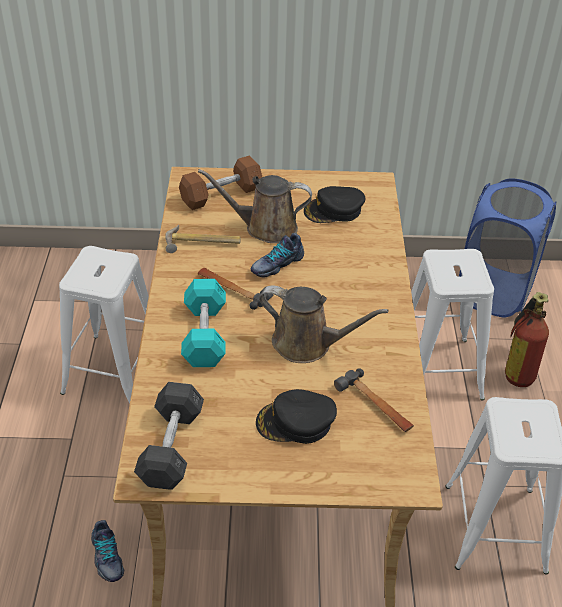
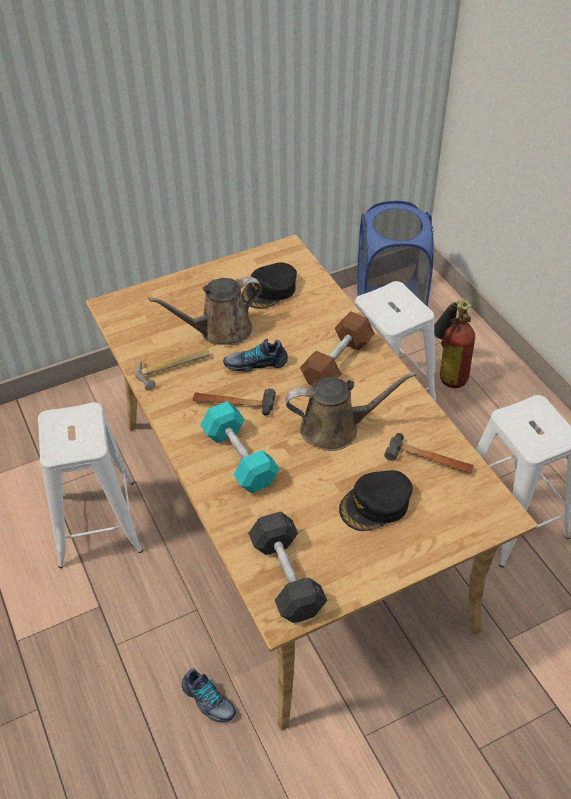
camera: 25 degrees left, 5 degrees up
brown dumbbell [179,156,262,210] -> brown dumbbell moved to [300,311,375,385]
shoe [251,233,304,278] -> shoe turned 60 degrees clockwise [223,339,288,372]

